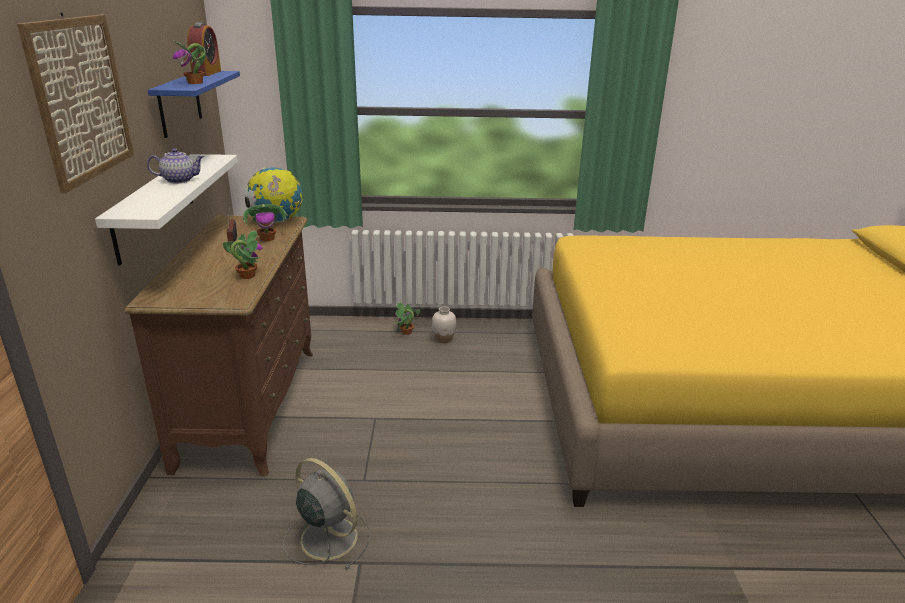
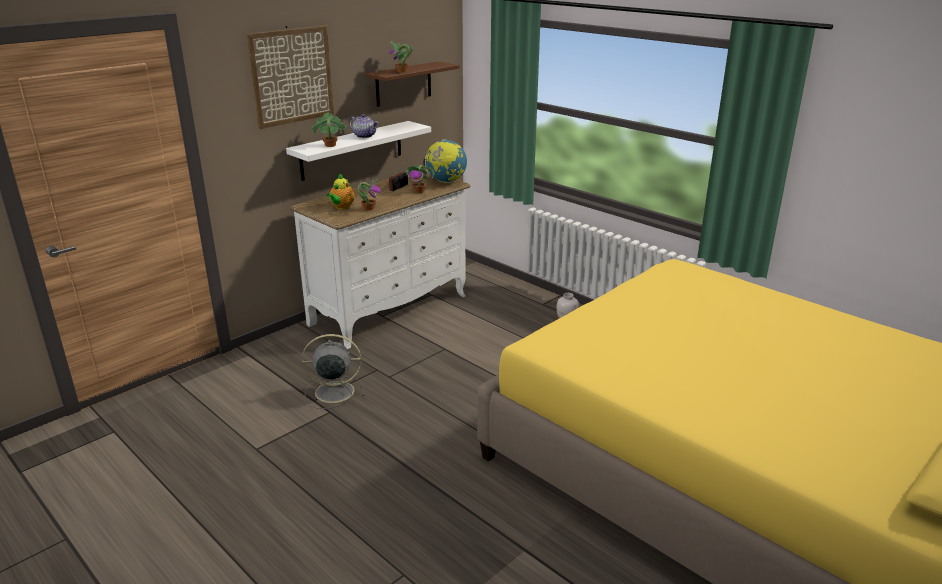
camera: 45 degrees right, 0 degrees up
brown dresser [125,215,313,477] -> white dresser [290,170,470,349]
blue shelf [148,71,240,138] -> brown shelf [365,61,459,107]
alarm clock [187,23,221,76] -> none
grey fan [283,458,371,570] -> grey fan turned 90 degrees counterclockwise [302,334,365,409]
potted plant [394,303,421,335] -> potted plant moved to [311,113,347,147]
none -> teapot [326,173,354,210]

